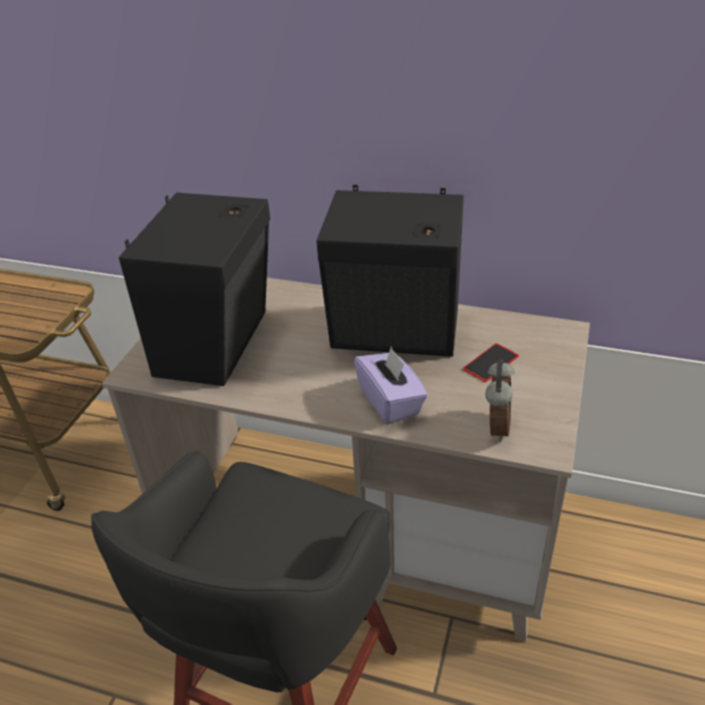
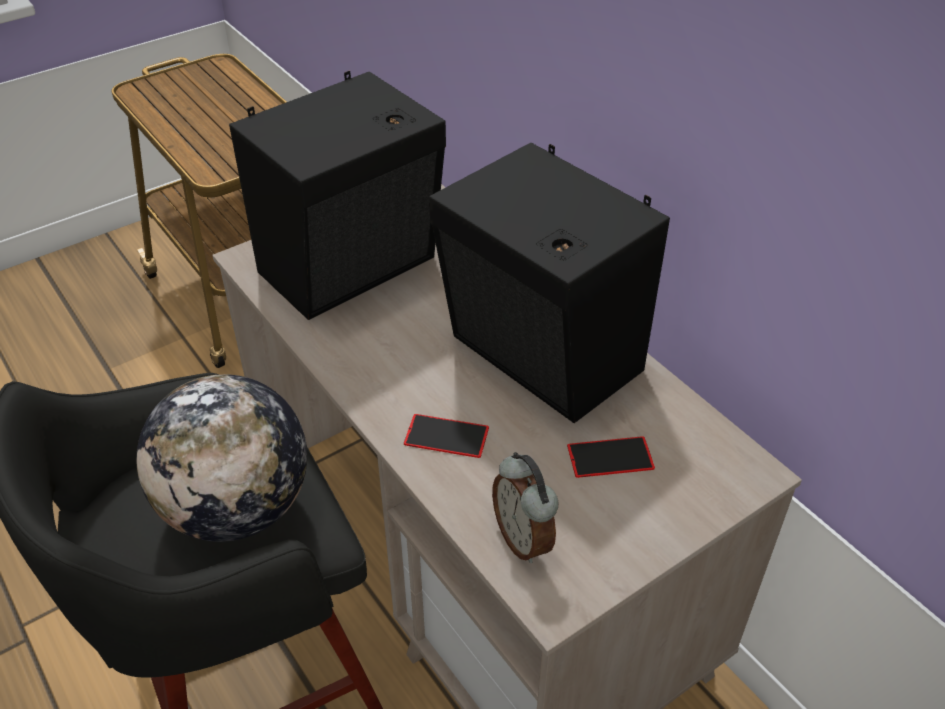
camera: 35 degrees right, 5 degrees up
purple tissue box [354,346,428,424] -> phone [404,414,489,458]
alarm clock [485,360,515,442] -> alarm clock turned 105 degrees clockwise [492,452,559,563]
none -> globe [136,374,307,542]

